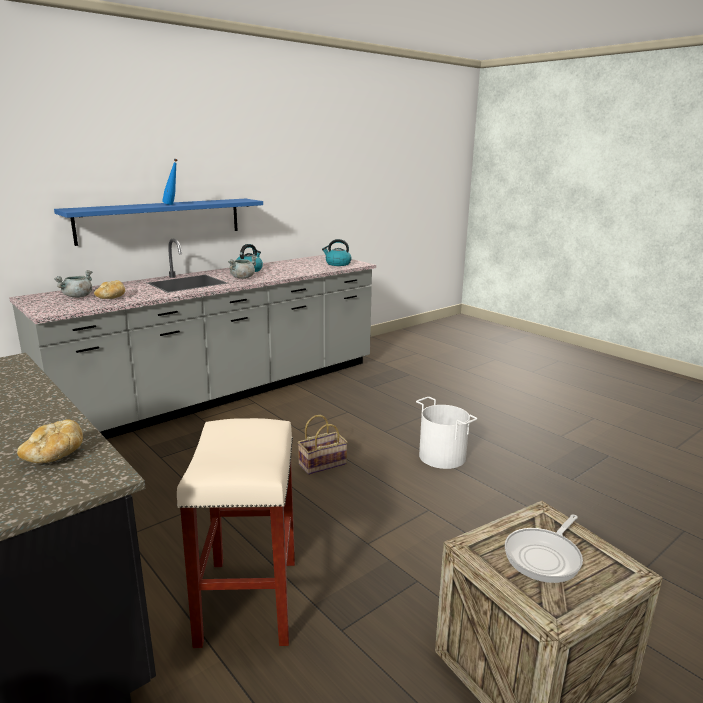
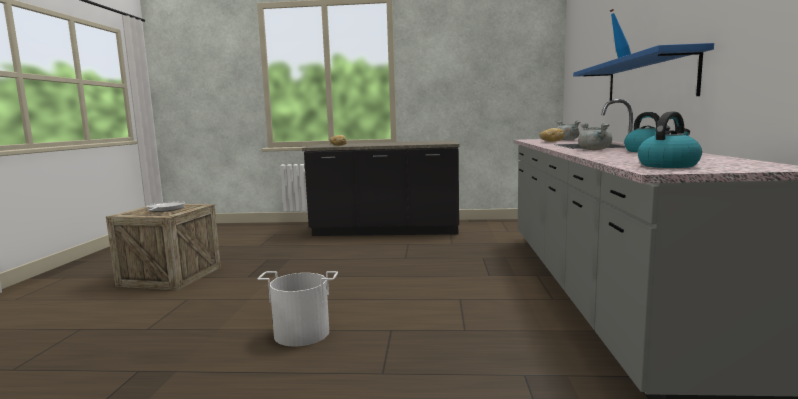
camera: 135 degrees right, 10 degrees down
beige stool [177,418,295,648] -> none
basket [298,415,348,475] -> none

